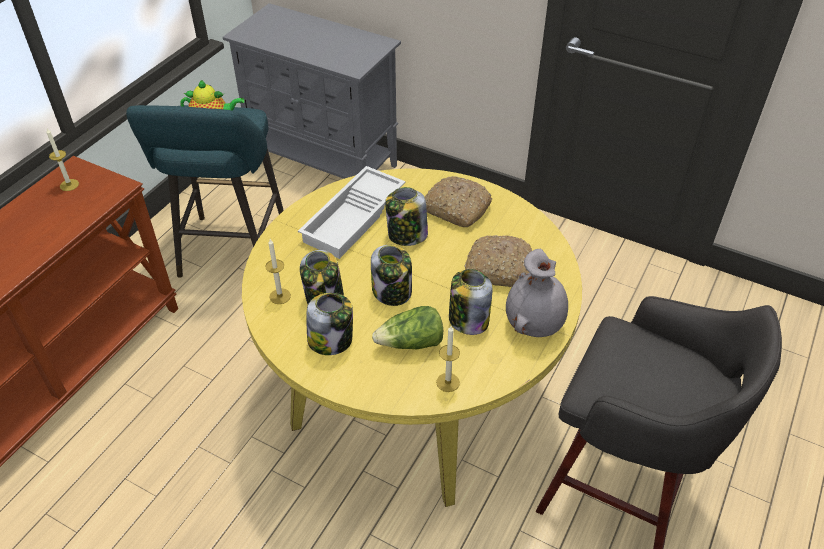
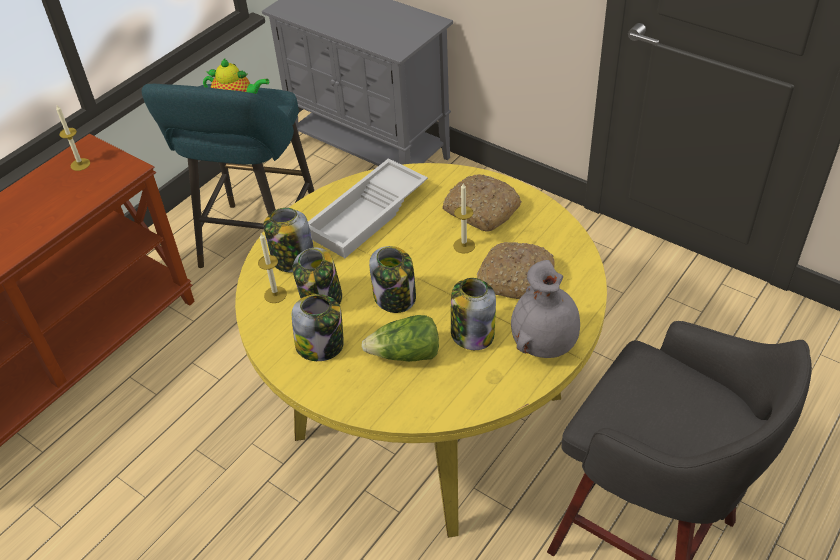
camera: 10 degrees right, 0 degrees up
jar [385,187,428,246] -> jar moved to [263,208,314,272]
candle [436,326,460,392] -> candle moved to [453,183,475,253]

